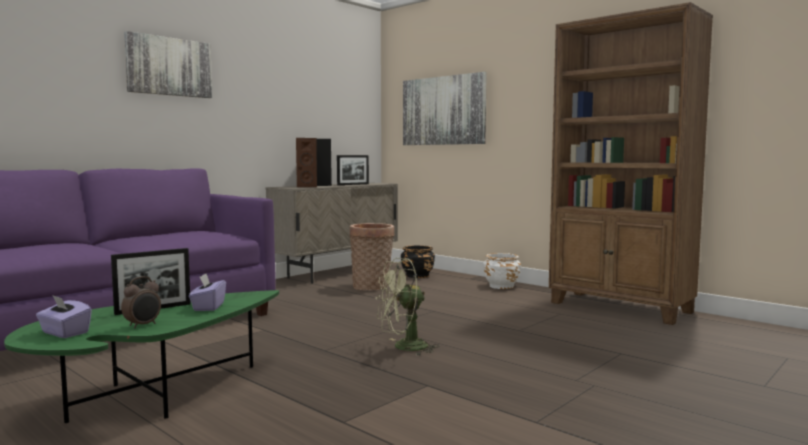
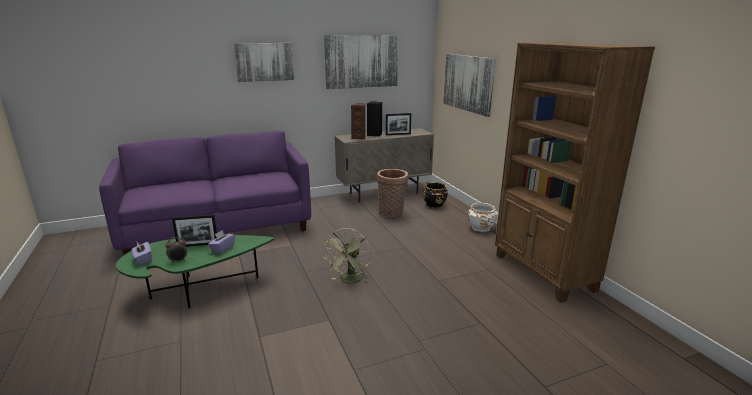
camera: 25 degrees right, 15 degrees up
green fan [376,258,440,356] -> green fan turned 75 degrees counterclockwise [323,228,371,284]
none -> picture [324,35,399,89]

